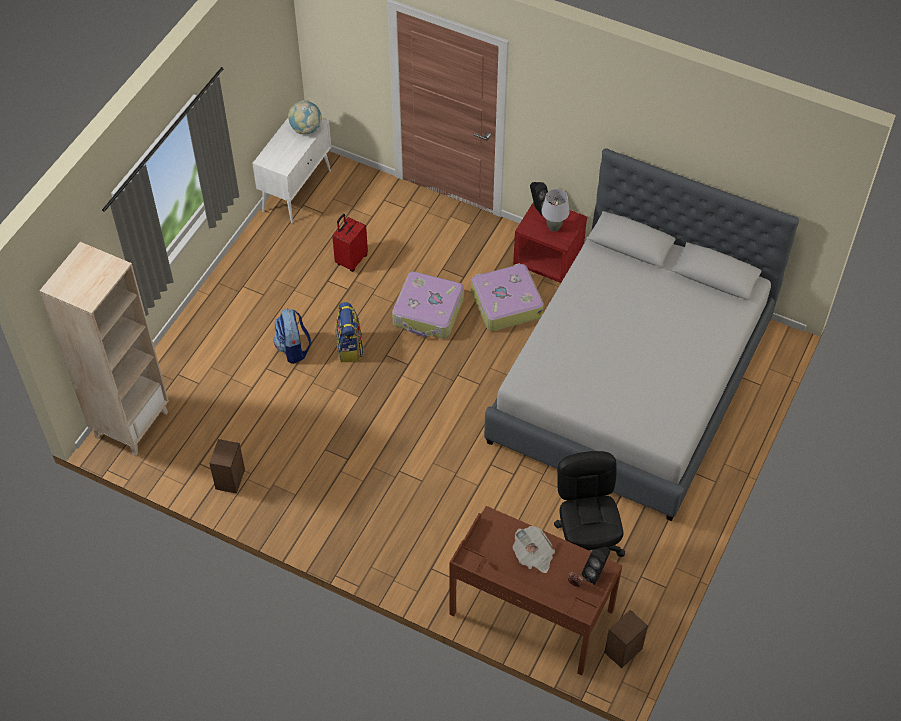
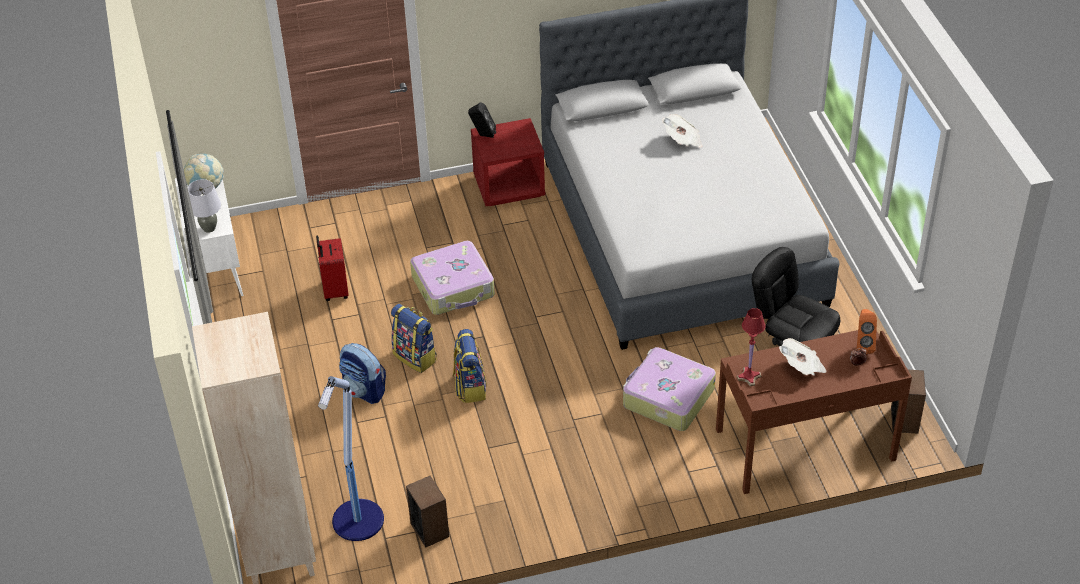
camera: 40 degrees left, 10 degrees down
suitcase [471,263,544,331] -> suitcase moved to [623,347,716,431]
grey table lamp [542,189,570,232] -> grey table lamp moved to [188,179,221,233]
black speaker [582,547,610,585] -> orange speaker [857,309,877,354]
none -> floor lamp [318,376,384,541]
none -> backpack [453,329,487,403]
none -> newspaper [662,114,703,147]
none -> red table lamp [736,308,766,386]

